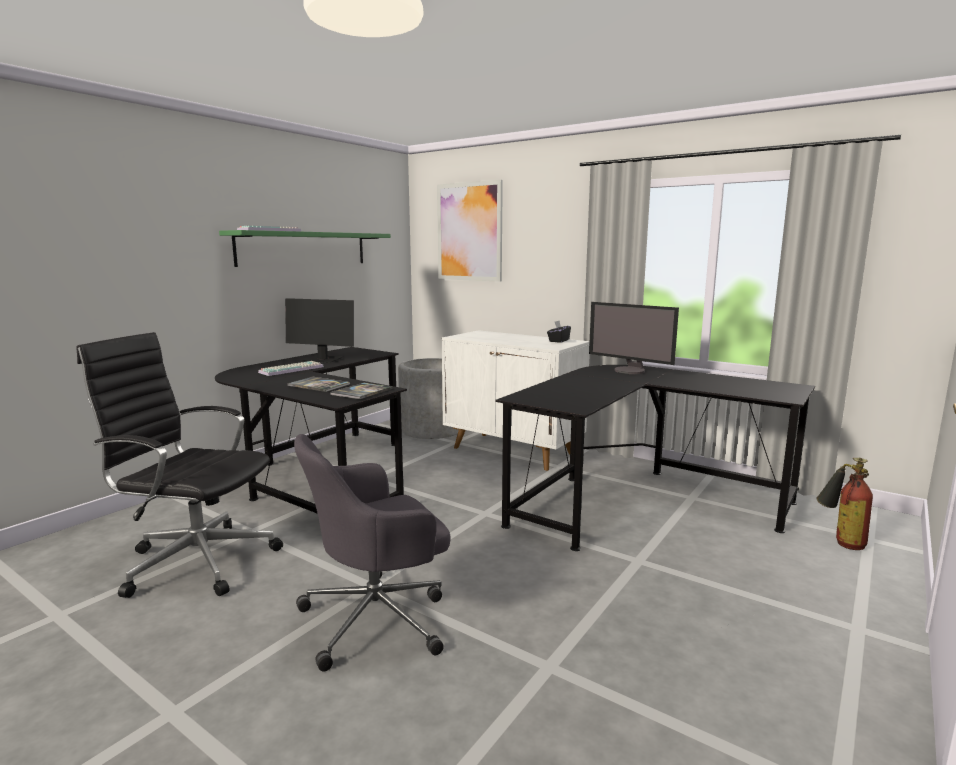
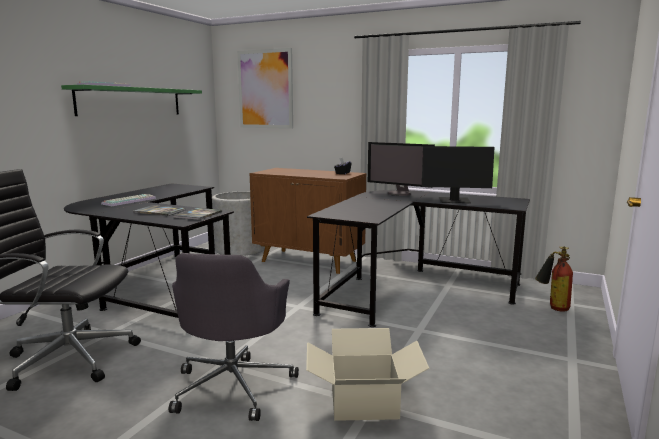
camera: 10 degrees left, 0 degrees up
monitor [285,298,354,363] -> monitor moved to [422,146,494,204]
grey office chair [294,434,451,672] -> grey office chair turned 45 degrees counterclockwise [169,253,299,421]
white cabinet [442,330,590,471] -> brown cabinet [250,168,366,274]
none -> cardboard box [306,328,429,421]

